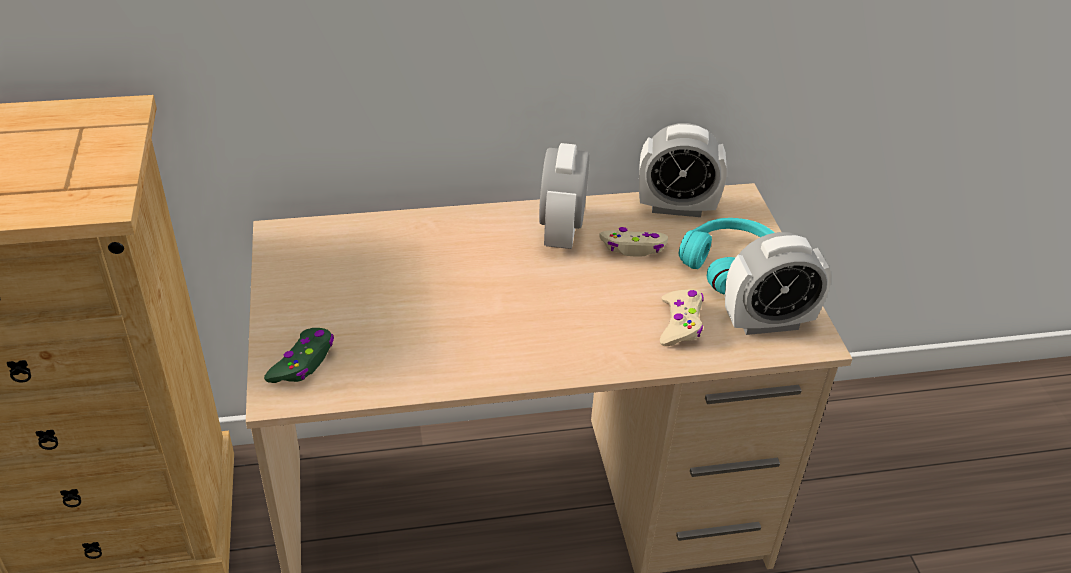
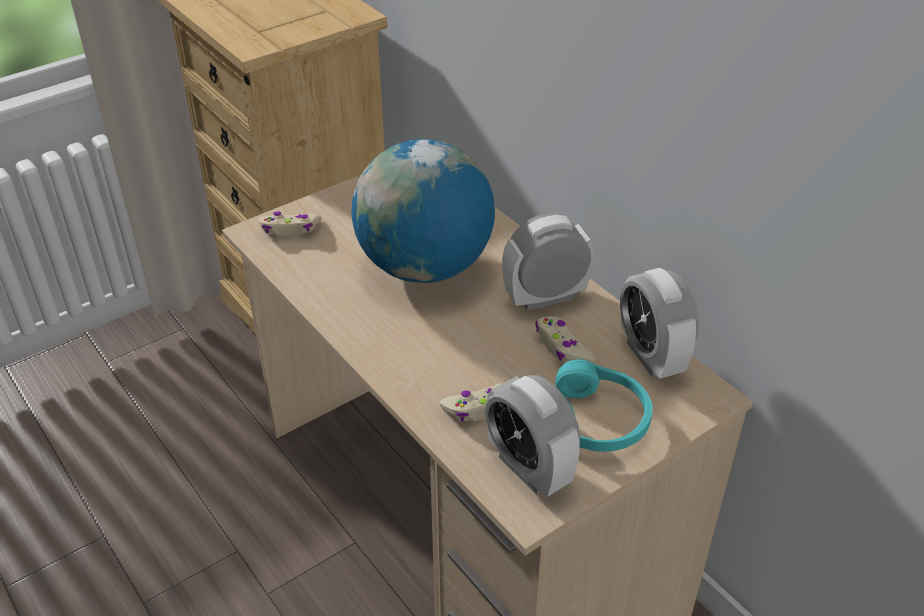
camera: 65 degrees right, 0 degrees up
green game controller [264,328,334,383] -> beige game controller [259,211,321,237]
none -> globe [351,139,495,283]

